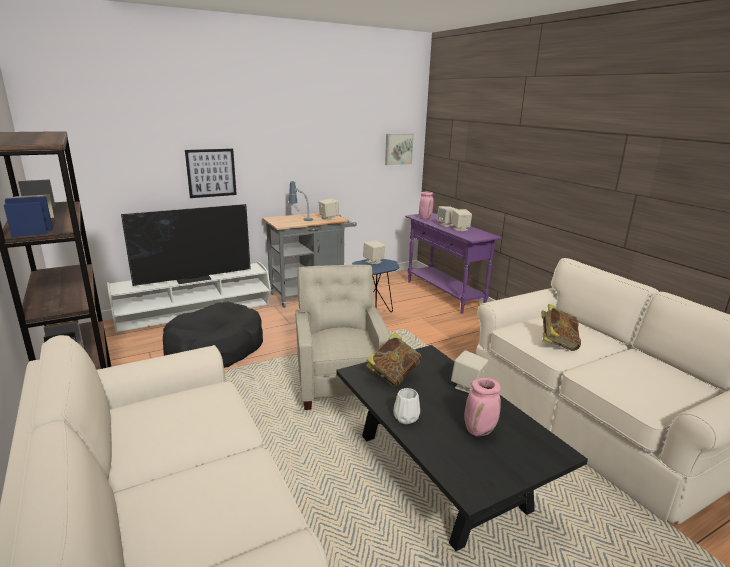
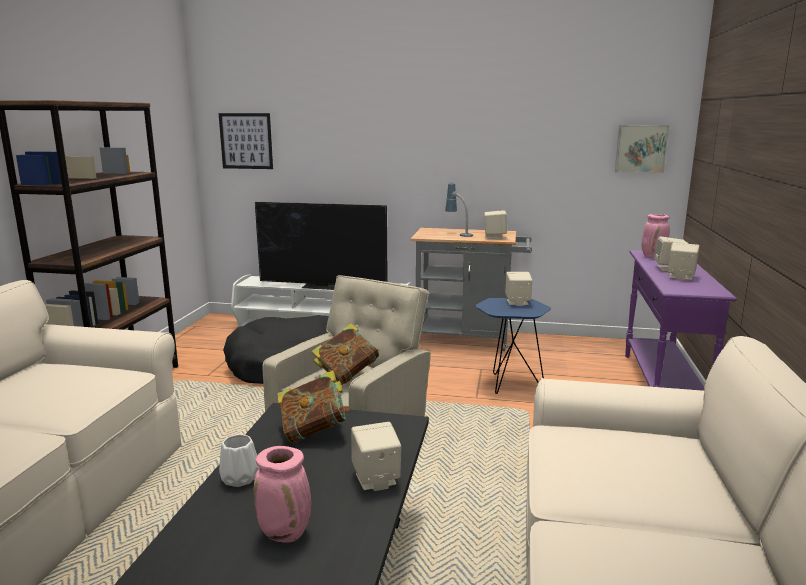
camera: 40 degrees right, 5 degrees down
picture [185,149,237,198] -> picture moved to [219,113,273,169]
book [541,304,581,351] -> book moved to [311,323,379,385]

